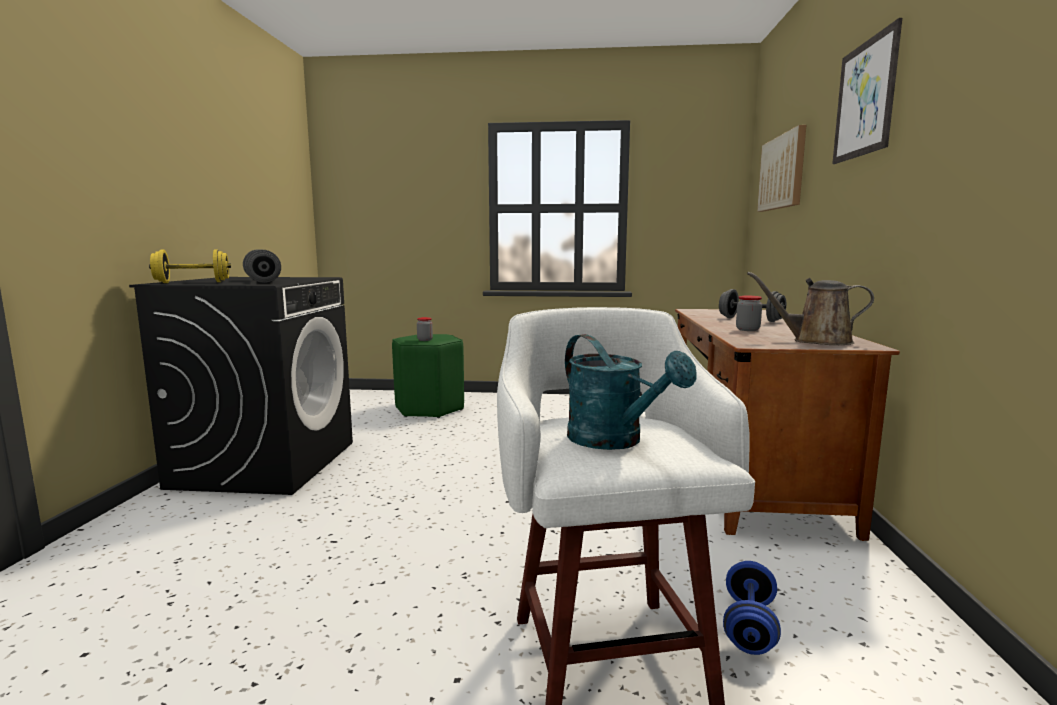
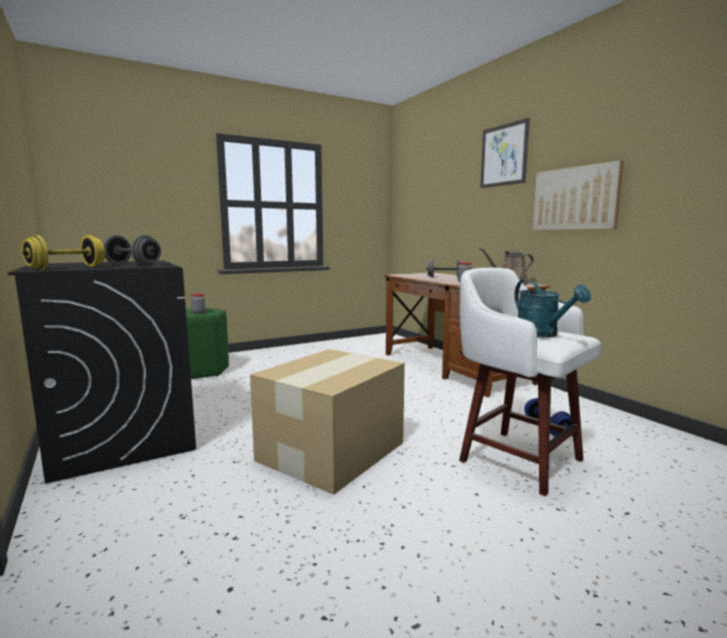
camera: 35 degrees left, 0 degrees up
turquoise watering can [565,334,697,450] -> turquoise watering can turned 45 degrees clockwise [515,279,591,338]
picture [757,125,806,212] -> picture moved to [532,160,624,230]
none -> cardboard box [250,349,405,495]

